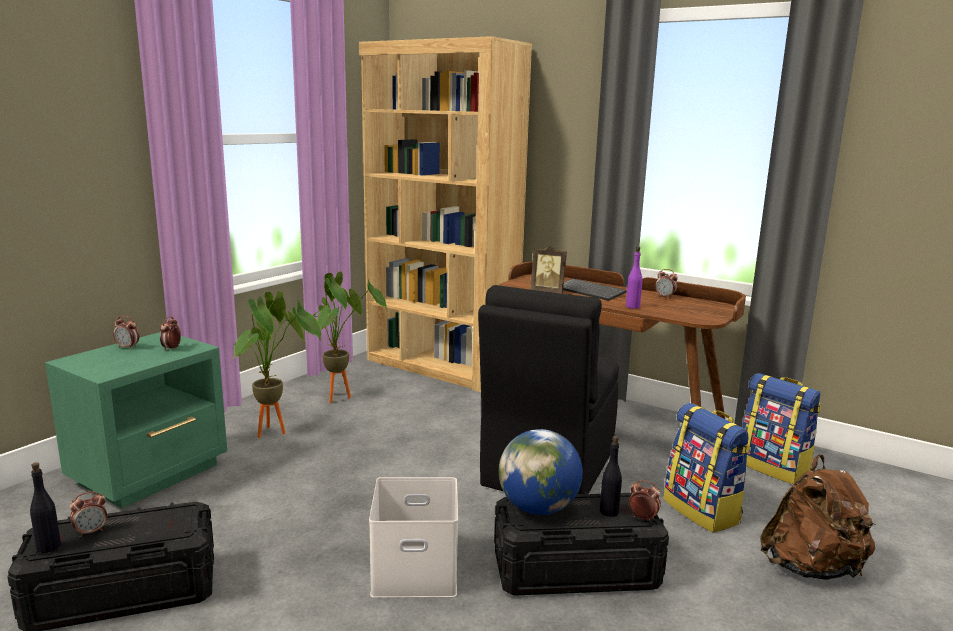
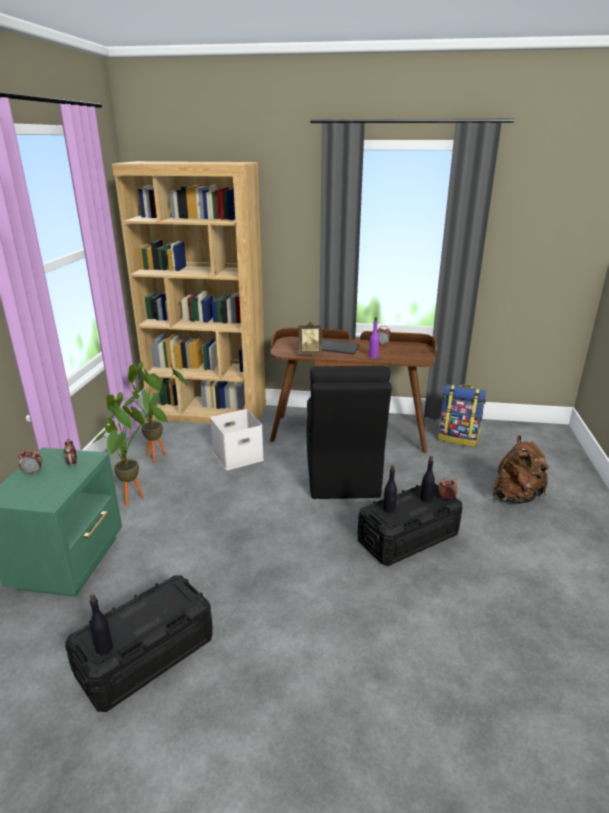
camera: 25 degrees left, 10 degrees up
alarm clock [70,491,107,537] -> none
white storage box [369,477,458,598] -> white storage box moved to [210,409,264,470]
globe [499,429,583,515] -> black bottle [383,465,397,513]
backpack [664,403,750,533] -> none

